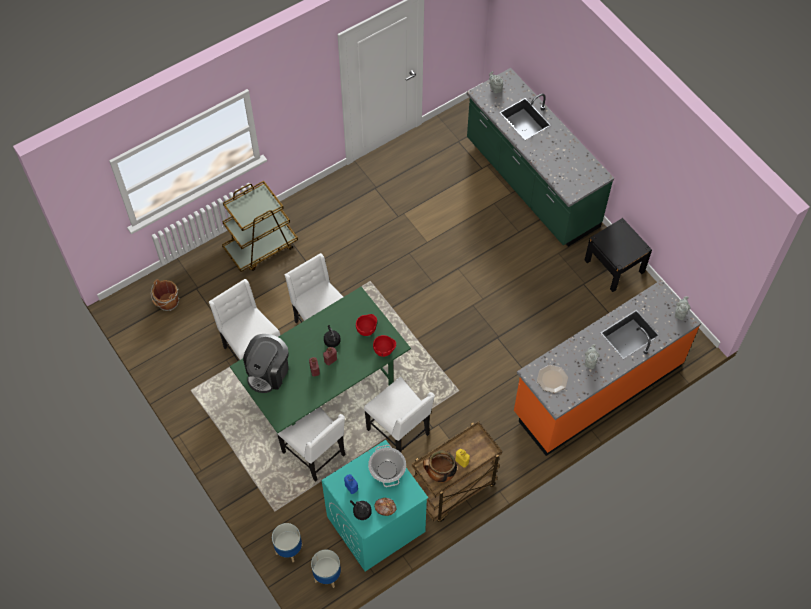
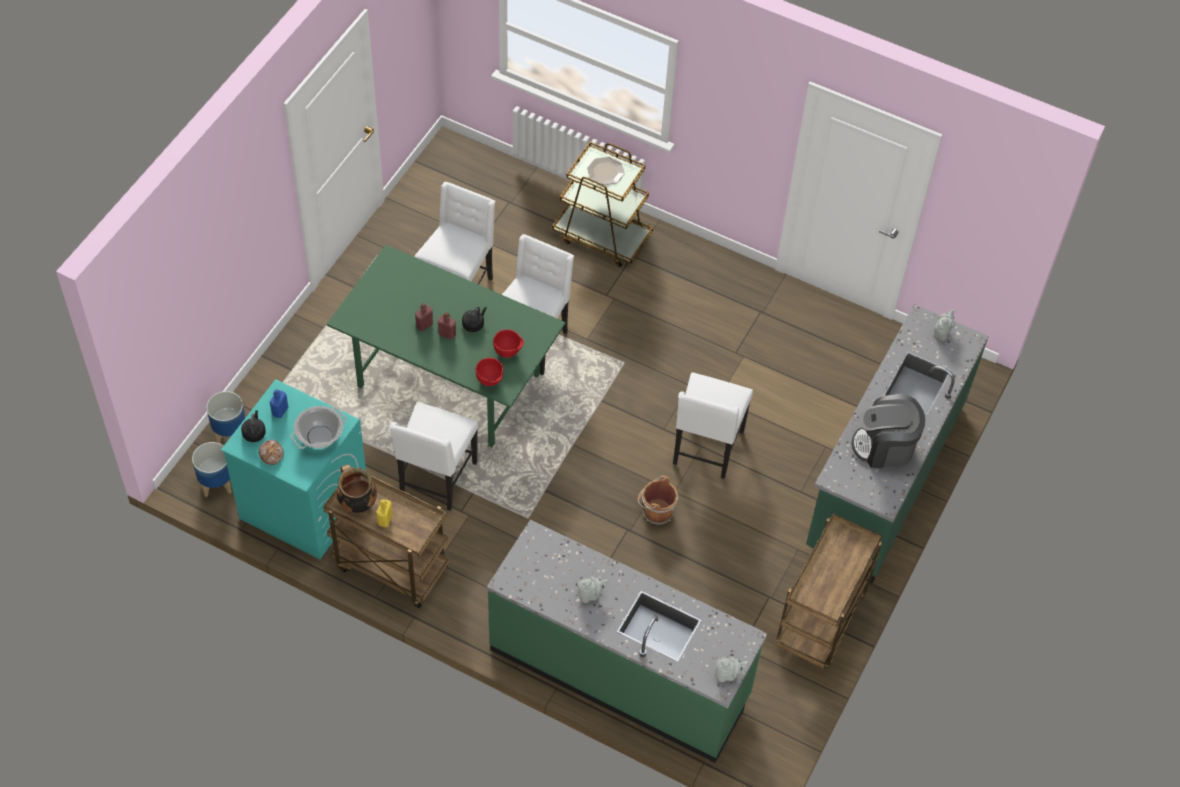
camera: 60 degrees right, 5 degrees down
brown bucket [151,279,179,311] -> brown bucket moved to [637,476,678,525]
coffee machine [243,334,289,393] -> coffee machine moved to [852,394,925,468]
white chair [276,407,345,482] -> white chair moved to [673,372,753,479]
orange counter [514,280,701,456] -> green counter [487,520,768,763]
plate [537,365,568,393] -> plate moved to [587,157,625,185]
black nightstand [584,218,652,292] -> brown cart [776,513,883,669]

